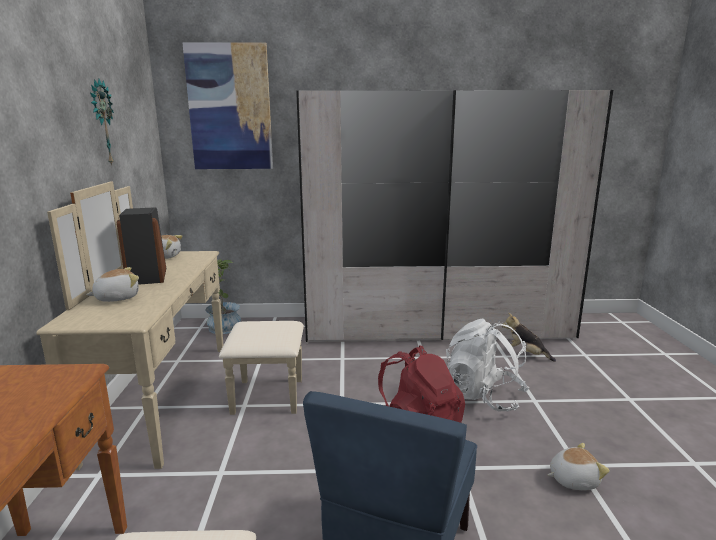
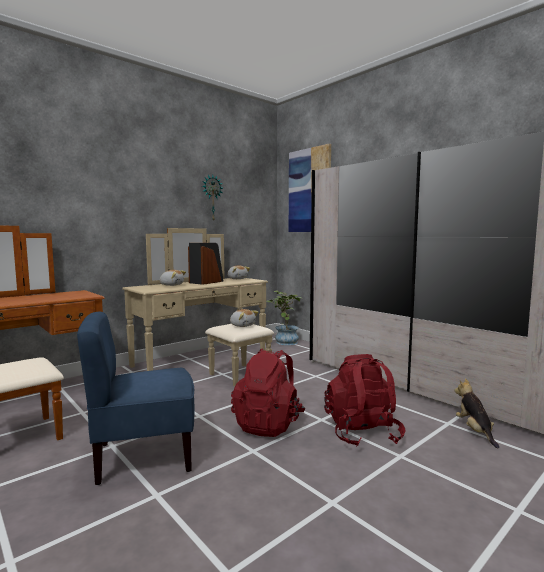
camera: 50 degrees right, 10 degrees down
white backpack [446,319,529,412] -> red backpack [324,354,405,447]
plush toy [548,443,610,490] -> plush toy moved to [230,309,259,327]

